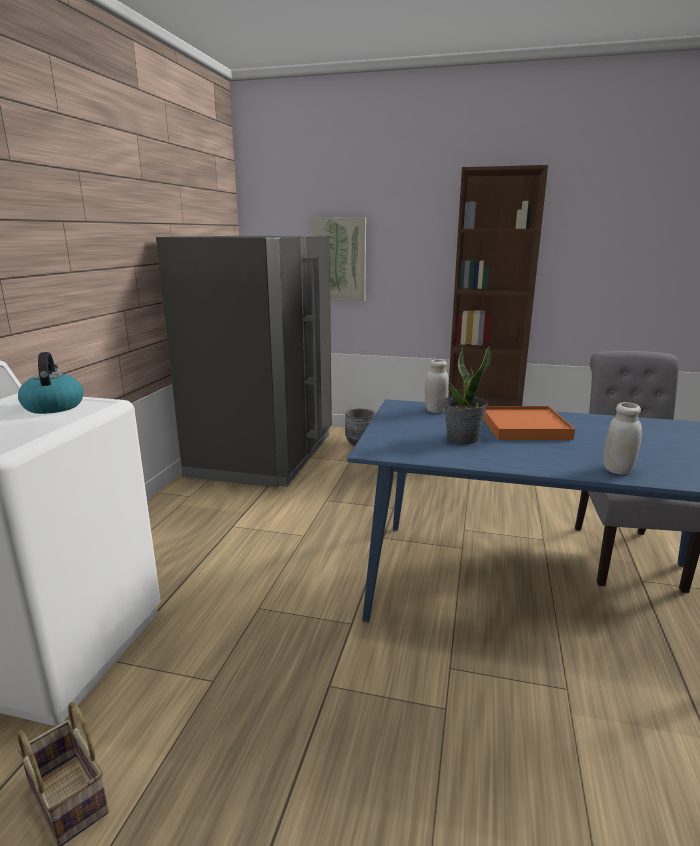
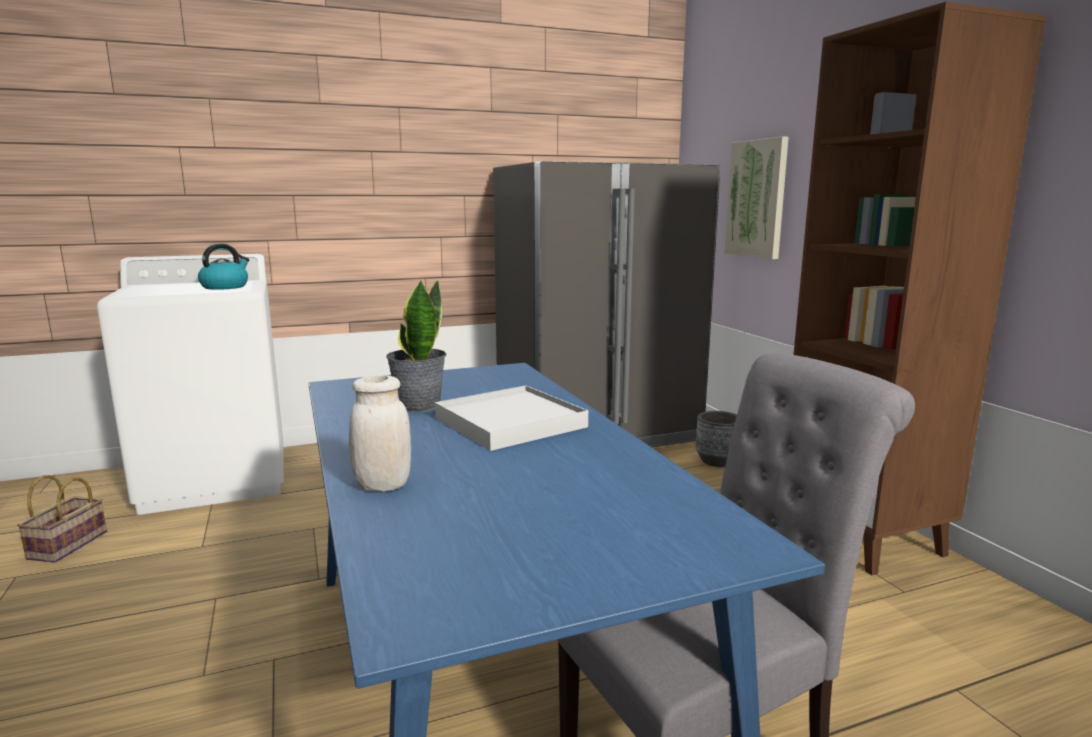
camera: 55 degrees right, 5 degrees down
white jar [425,359,449,413] -> none
orange tray [483,406,575,440] -> white tray [435,385,588,451]

